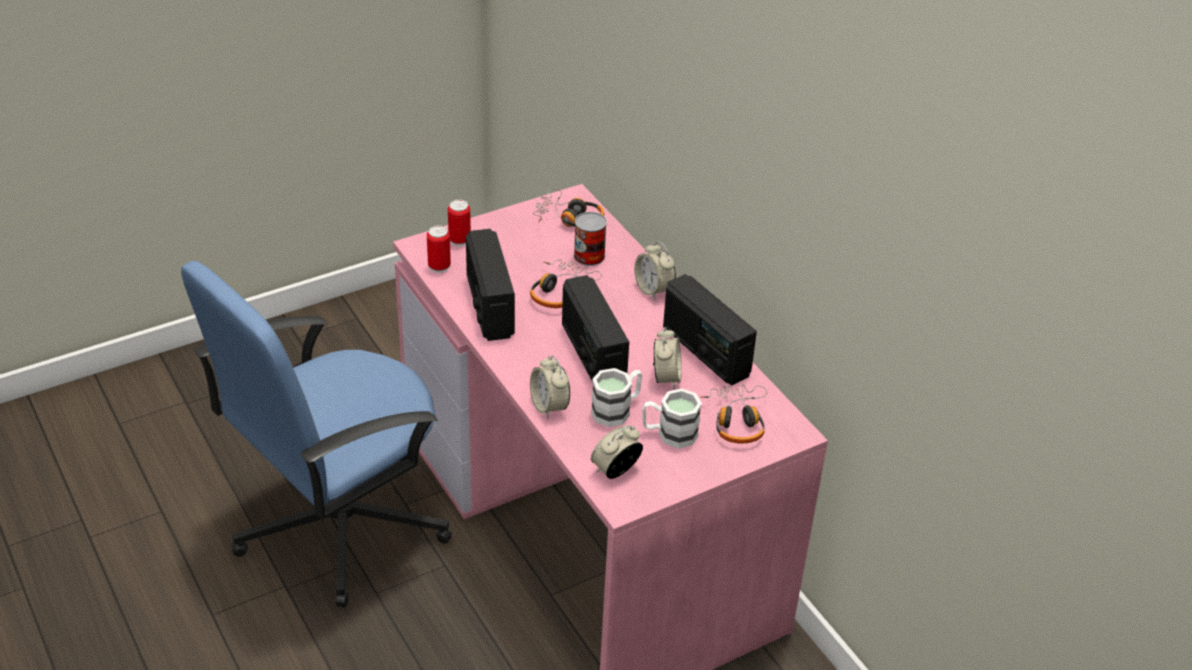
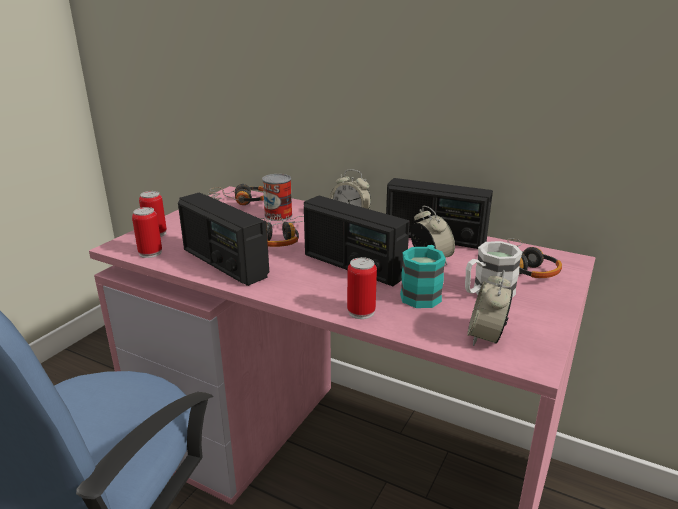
camera: 30 degrees left, 15 degrees down
alarm clock [530,355,570,419] -> can [347,257,377,319]
white mug [591,368,642,427] -> turquoise mug [400,245,446,308]

